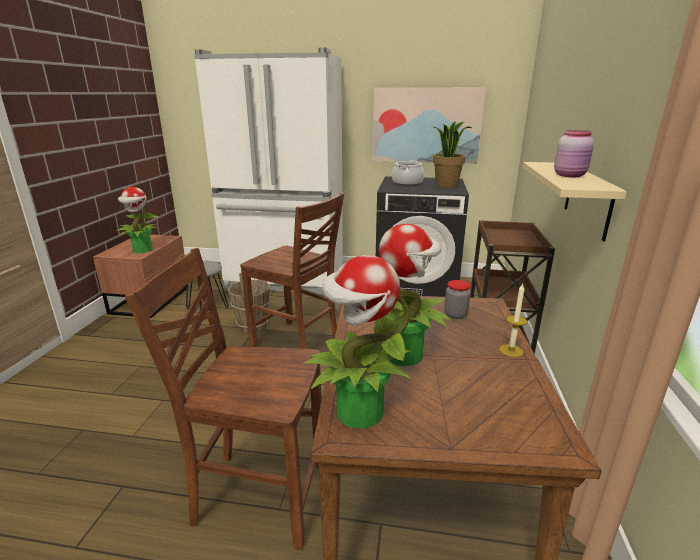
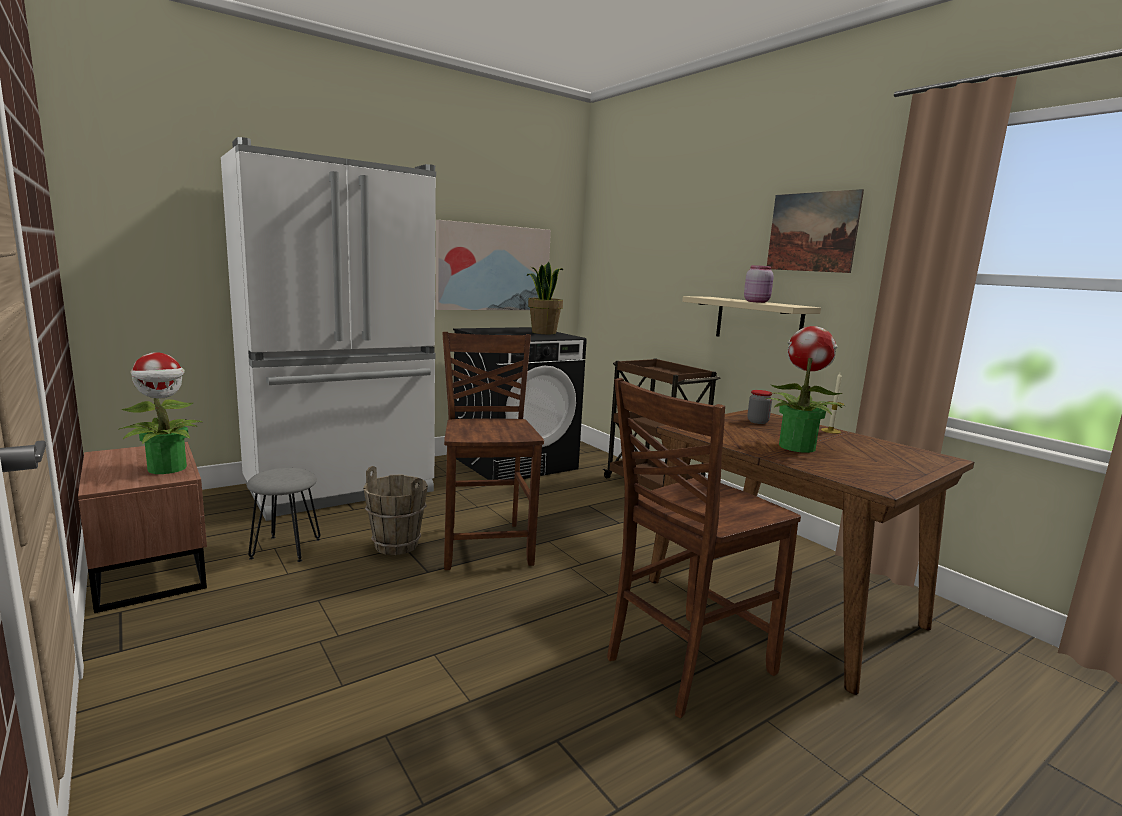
camera: 45 degrees left, 10 degrees down
brown chair [240,193,344,349] -> brown chair turned 90 degrees counterclockwise [442,332,544,570]
potted plant [304,255,411,429] -> none
cooking pot [392,160,424,186] -> none
none -> picture [767,189,864,273]

